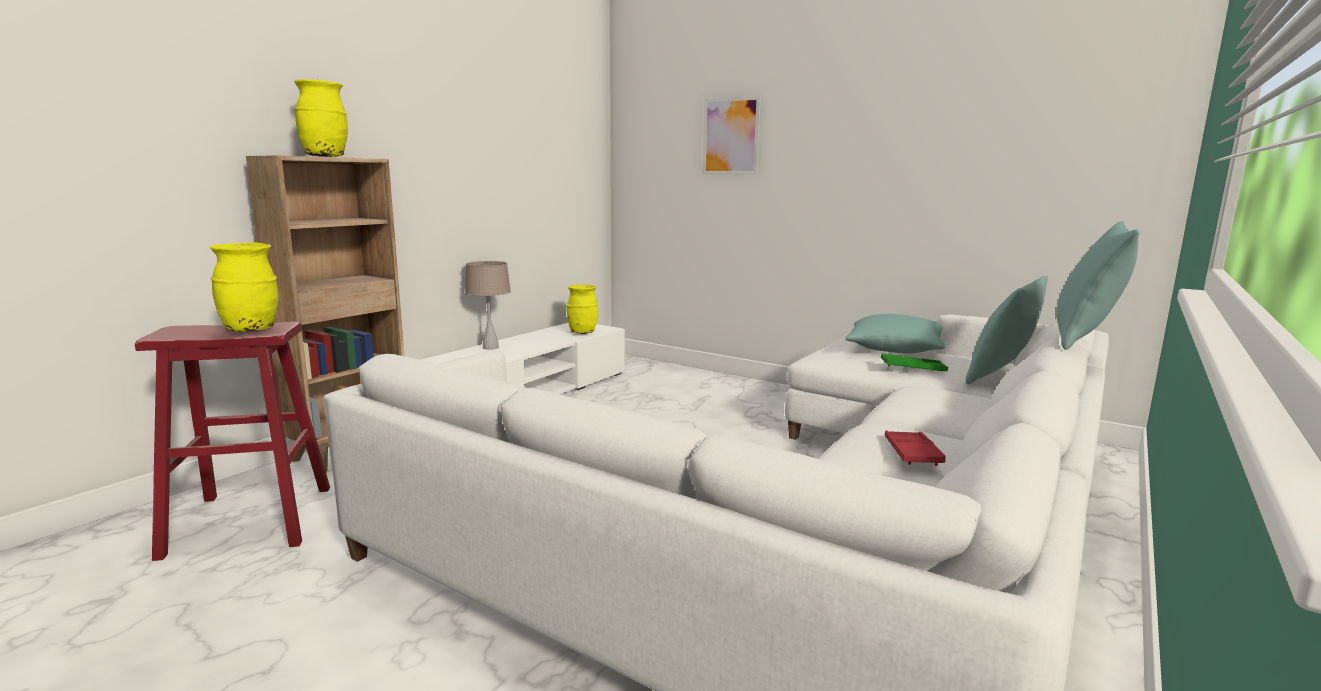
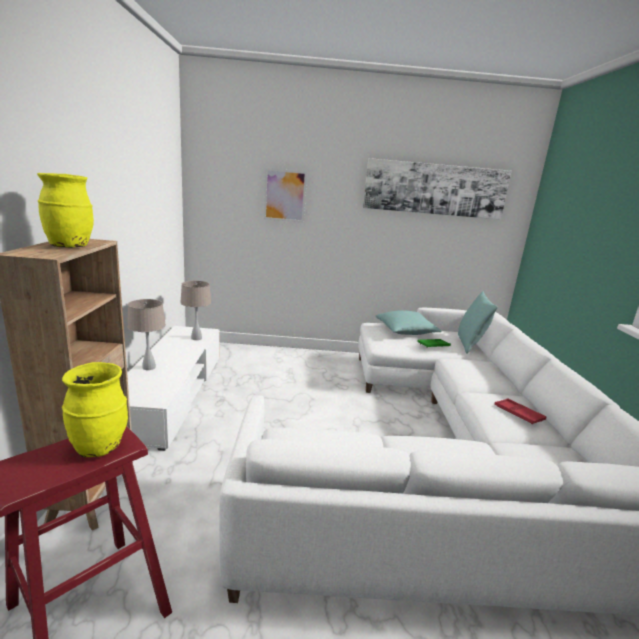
camera: 35 degrees left, 5 degrees up
yellow vase [566,285,598,334] -> beige table lamp [180,281,211,340]
turquoise pillow [1057,221,1140,350] -> none
none -> picture [363,158,511,220]

